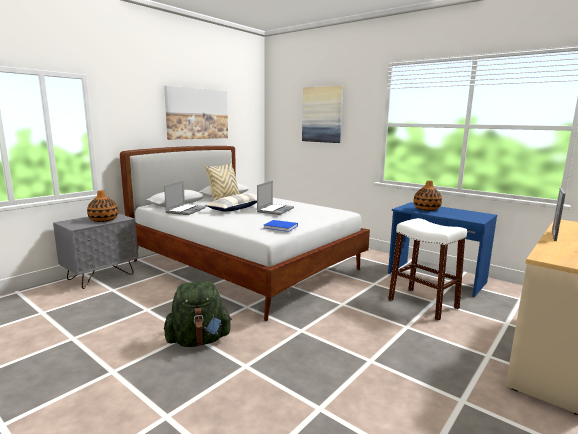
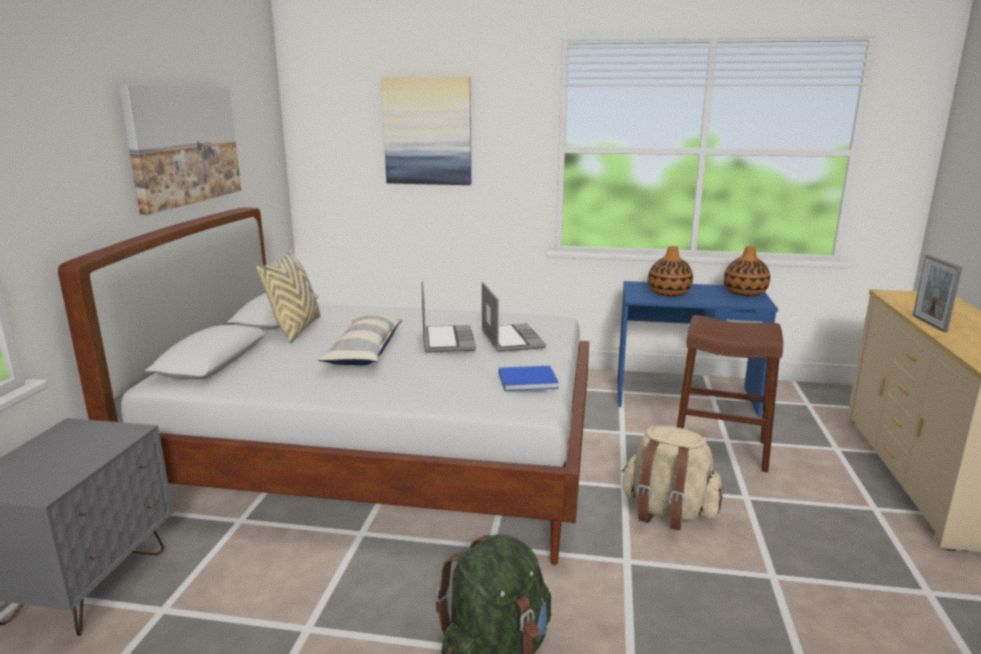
camera: 30 degrees left, 5 degrees up
vase [87,190,118,222] -> vase moved to [723,246,770,296]
laptop [164,181,206,215] -> laptop moved to [482,282,546,352]
white stool [388,218,467,321] -> brown stool [677,315,783,472]
none -> beige backpack [621,425,723,530]

